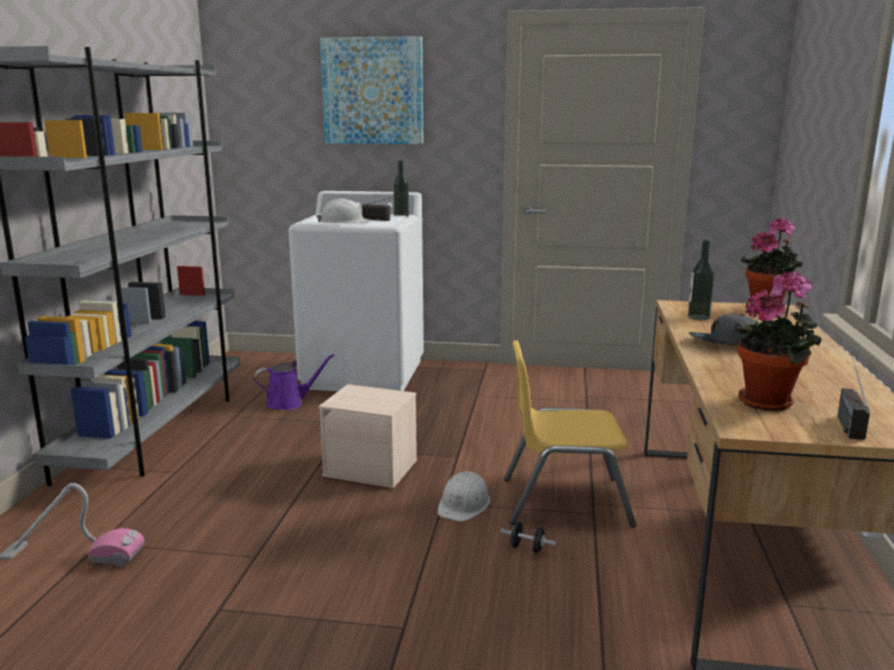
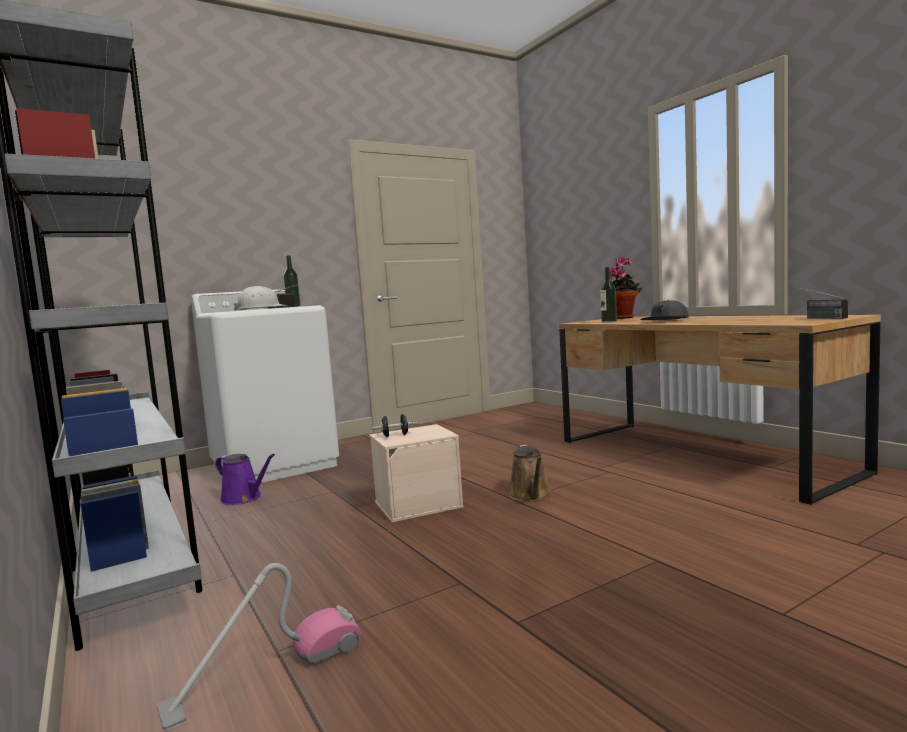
camera: 40 degrees left, 10 degrees down
purple watering can [254,354,335,410] -> purple watering can turned 90 degrees clockwise [215,454,275,505]
picture [320,36,423,144] -> none
white hard hat [437,471,490,522] -> brown watering can [509,445,551,502]
black dumbbell [500,522,556,553] -> black dumbbell moved to [372,414,418,437]
yellow chair [504,340,636,528] -> none
potted plant [734,271,821,411] -> none

